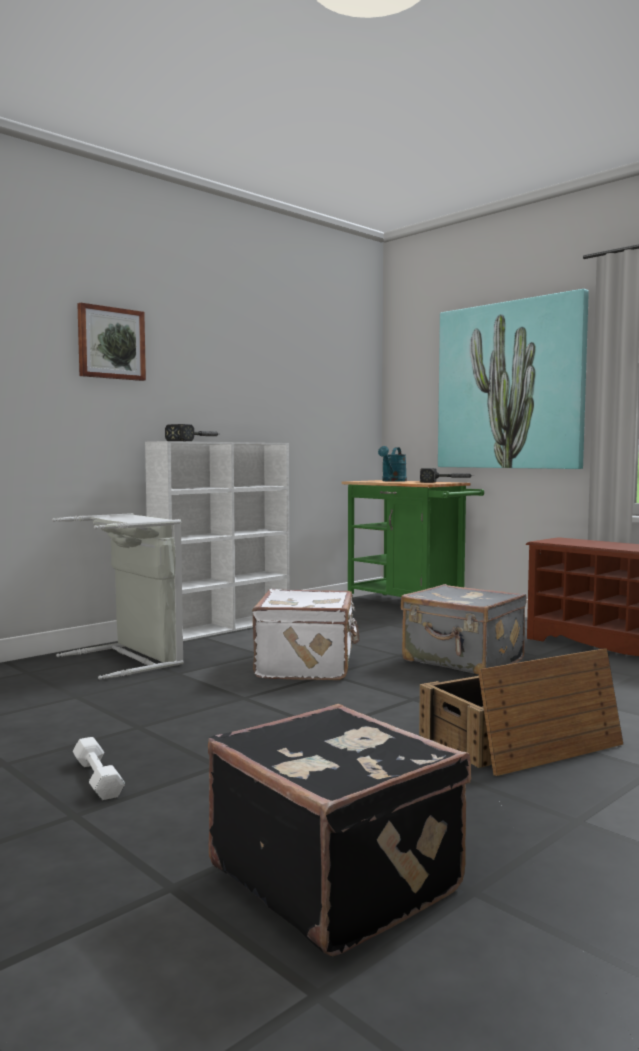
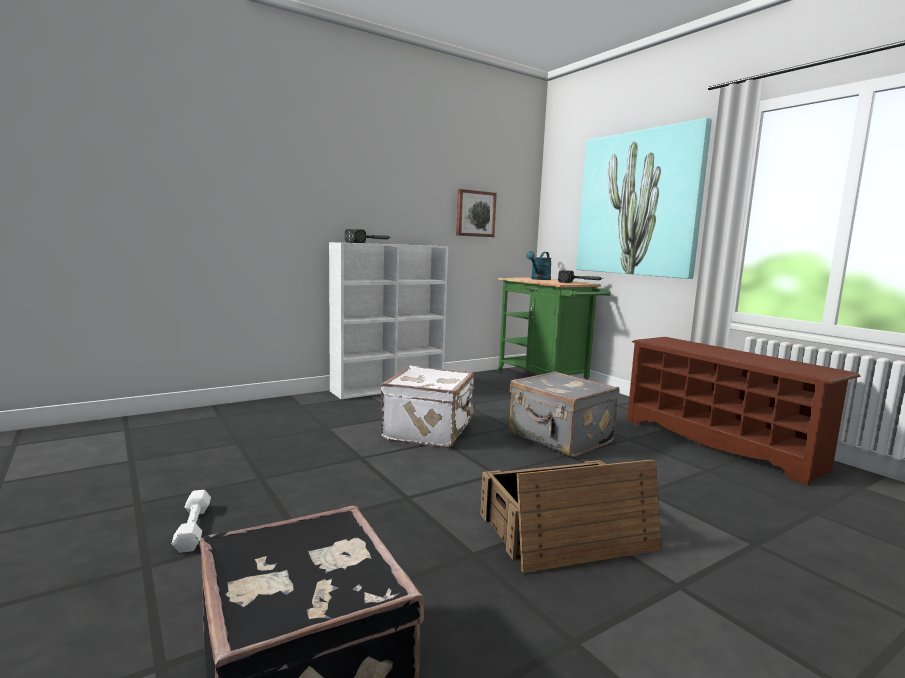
camera: 10 degrees right, 5 degrees up
grey laundry basket [52,513,184,680] -> none
picture [77,303,146,381] -> picture moved to [456,189,497,237]

